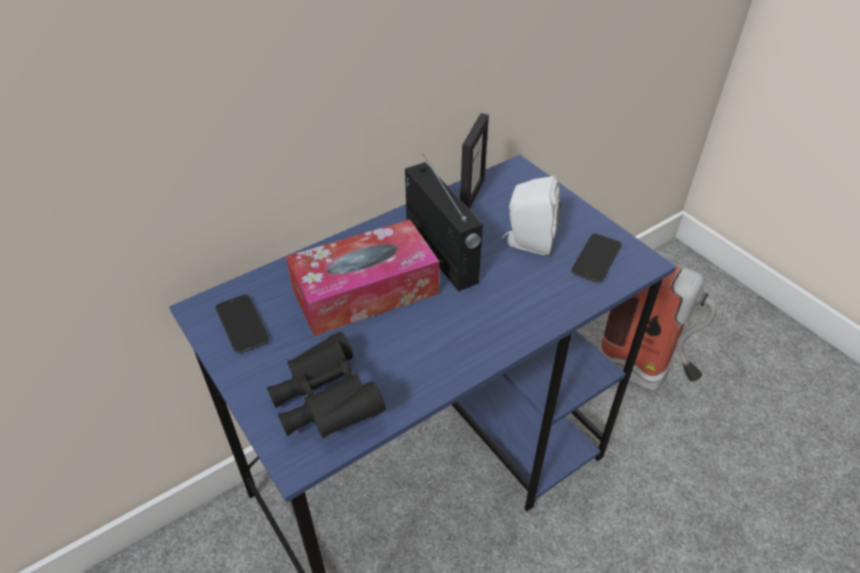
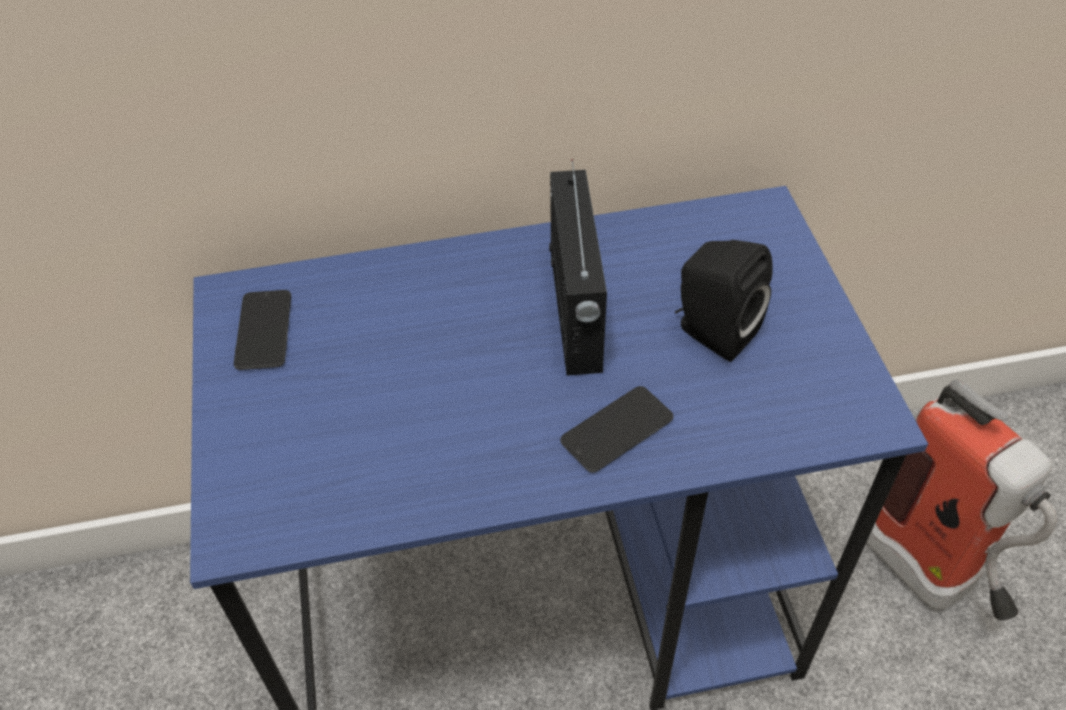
camera: 25 degrees right, 5 degrees up
black binoculars [267,332,386,438] -> none
tissue box [286,220,439,336] -> none
picture frame [459,113,489,210] -> none
white speaker [502,176,561,255] -> black speaker [675,240,773,362]
phone [571,234,622,283] -> phone moved to [560,386,674,473]

